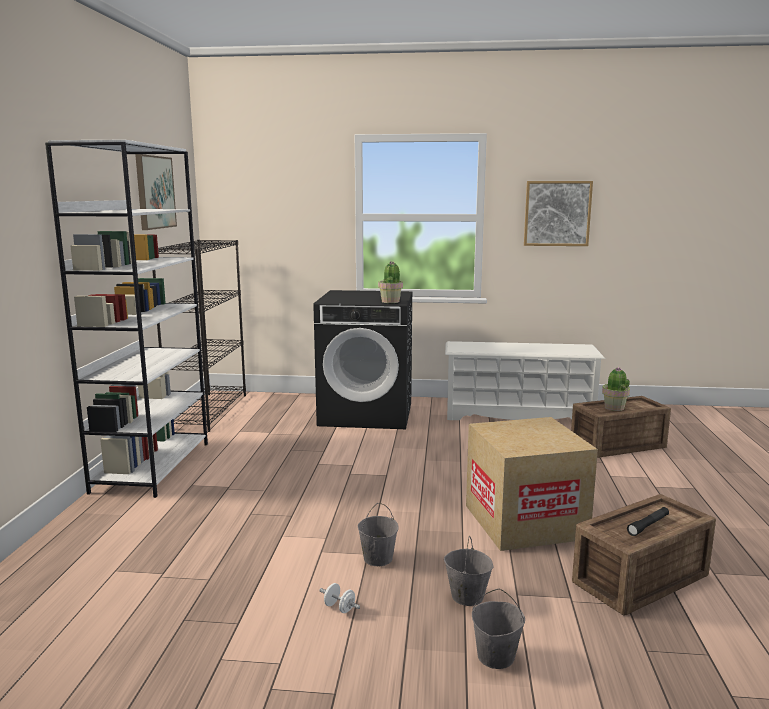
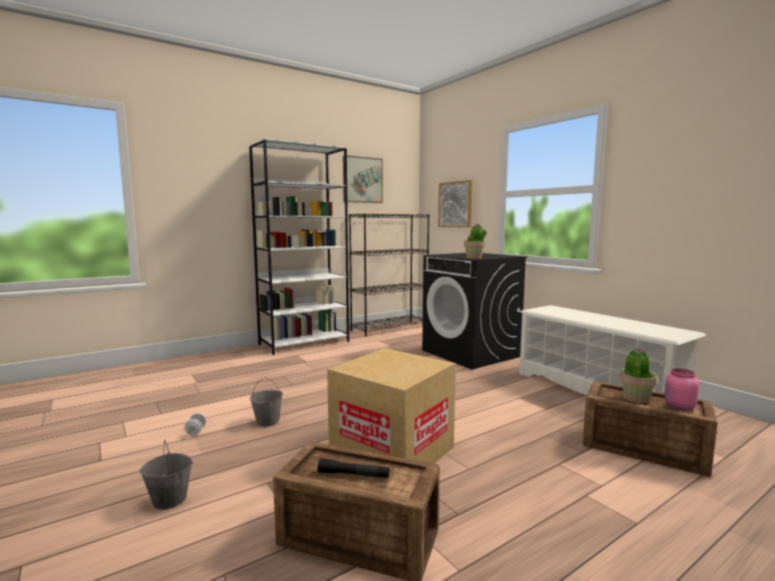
camera: 50 degrees right, 5 degrees down
grey bucket [444,536,493,606] -> none
picture [524,181,593,246] -> picture moved to [438,180,472,228]
none -> pink jar [664,368,699,411]

